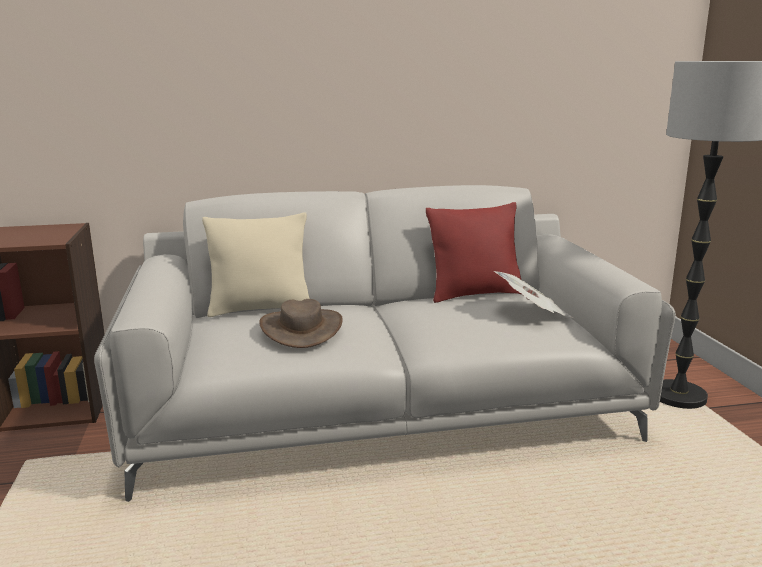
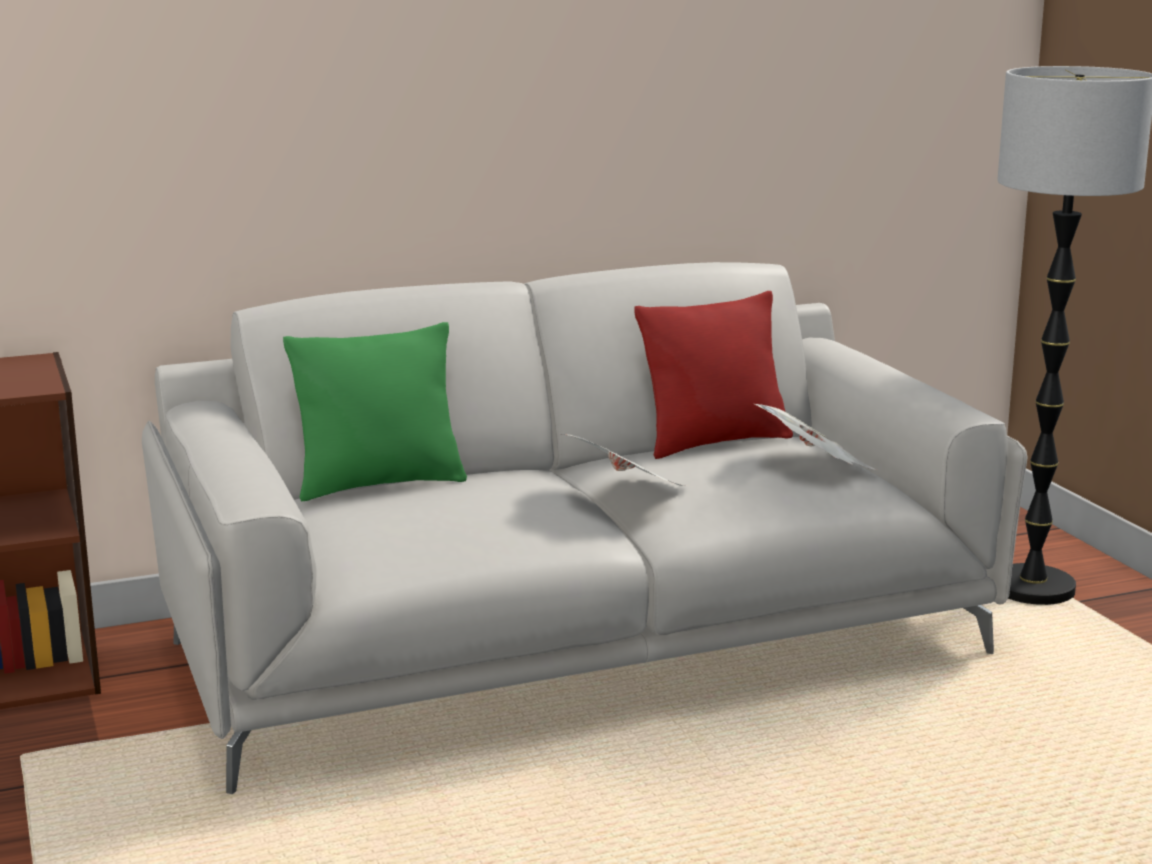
camera: 10 degrees left, 0 degrees up
beige pillow [202,212,310,317] -> green pillow [283,322,467,502]
brown hat [259,299,343,348] -> none
none -> newspaper [563,434,688,486]

